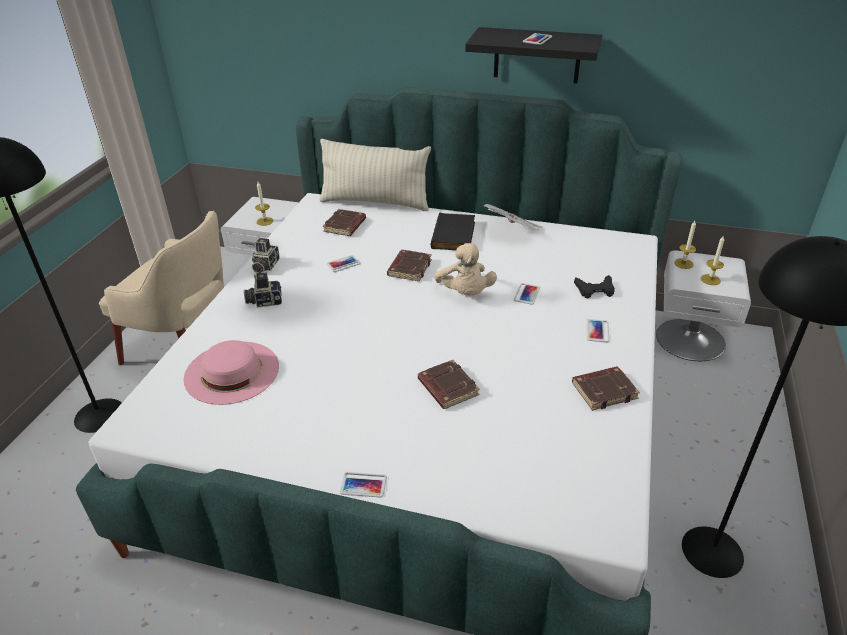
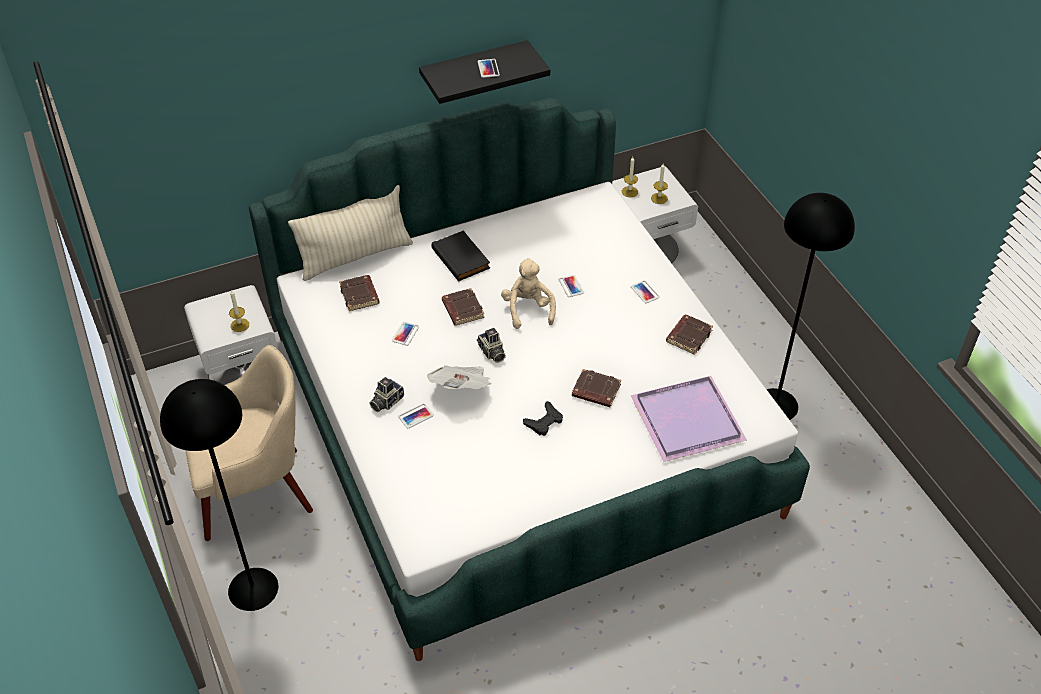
camera: 40 degrees left, 10 degrees up
pink hat [184,340,279,405] -> none
camera [252,238,280,273] -> camera moved to [477,328,506,363]
phone [340,472,387,497] -> phone moved to [398,403,434,428]
beige plush toy [434,243,497,296] -> beige plush toy turned 135 degrees counterclockwise [501,258,556,329]
newspaper [483,204,543,230] -> newspaper moved to [427,365,491,389]
black game controller [574,275,615,298] -> black game controller moved to [523,401,563,436]
none -> purple tray [630,376,747,462]

